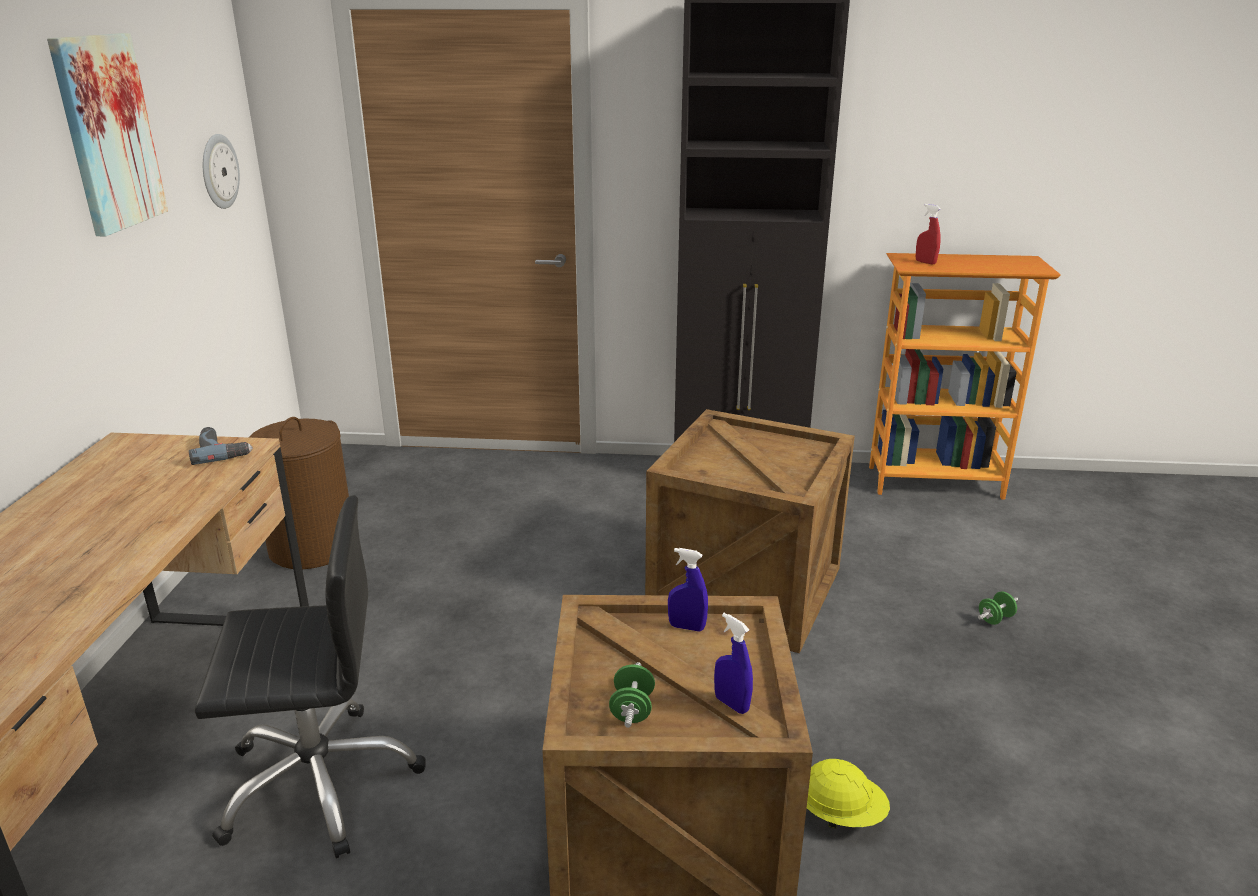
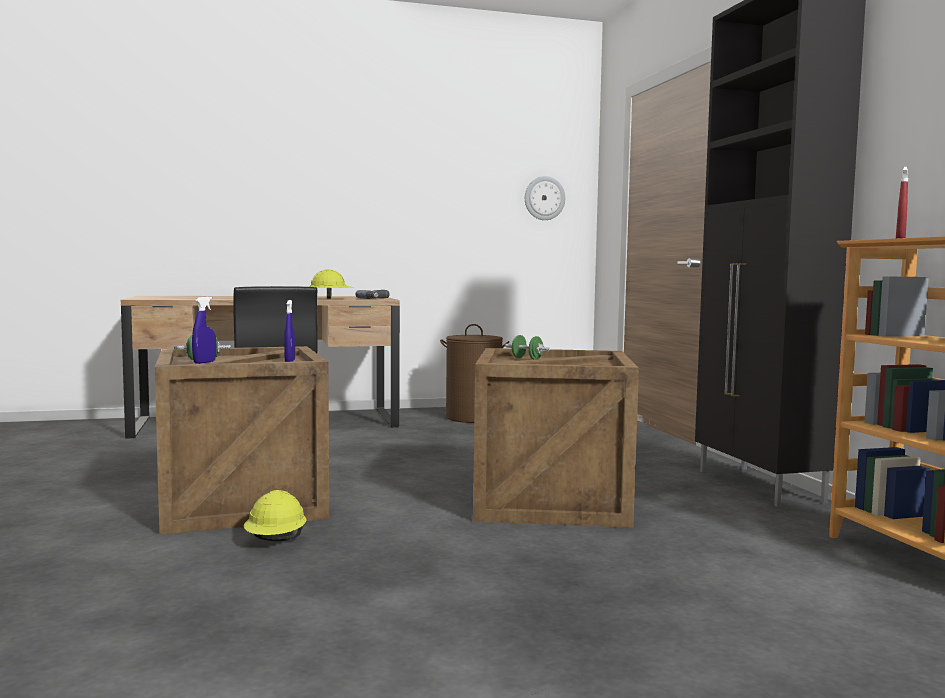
camera: 70 degrees right, 20 degrees down
picture [47,33,168,236] -> none
green dumbbell [978,591,1018,625] -> green dumbbell moved to [505,335,550,360]
none -> yellow hard hat [309,269,353,299]

